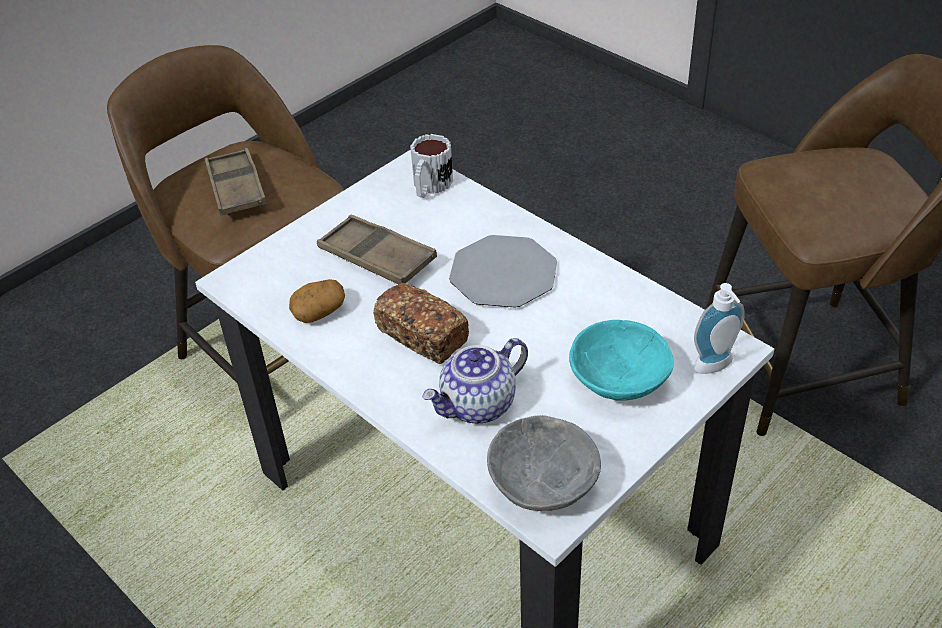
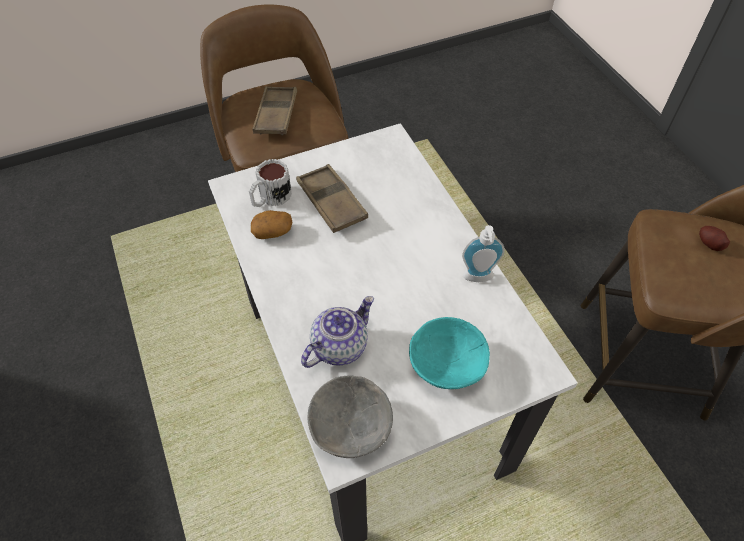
camera: 20 degrees right, 10 degrees up
bread [373,283,469,364] -> none
mug [410,134,453,198] -> mug moved to [249,159,291,207]
teapot [422,338,528,423] -> teapot turned 150 degrees clockwise [301,296,374,368]
plate [449,235,557,308] -> none
soap dispenser [693,283,745,374] -> soap dispenser moved to [462,225,505,282]
none -> potato [699,226,730,251]

